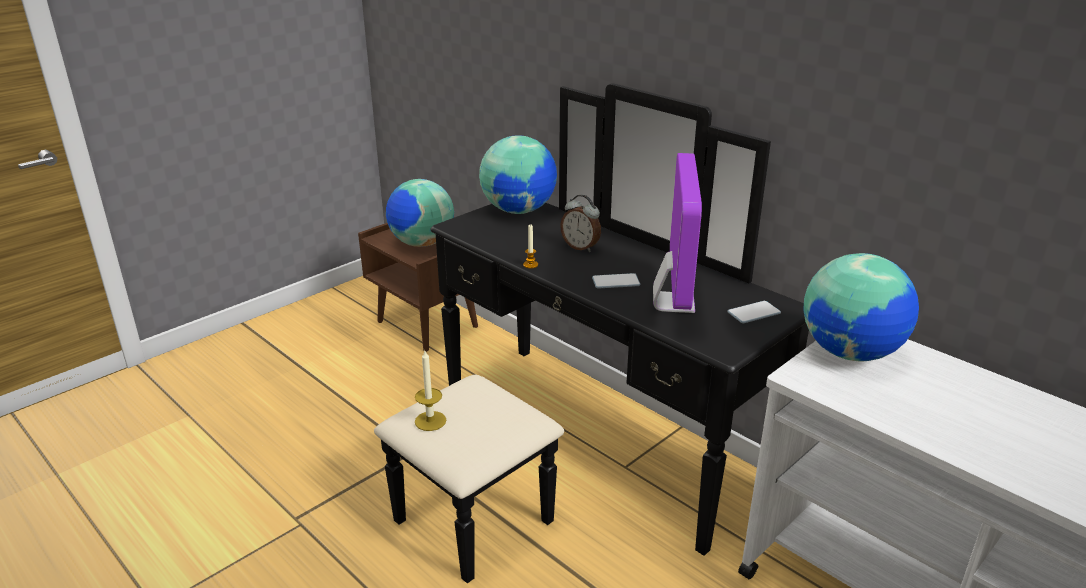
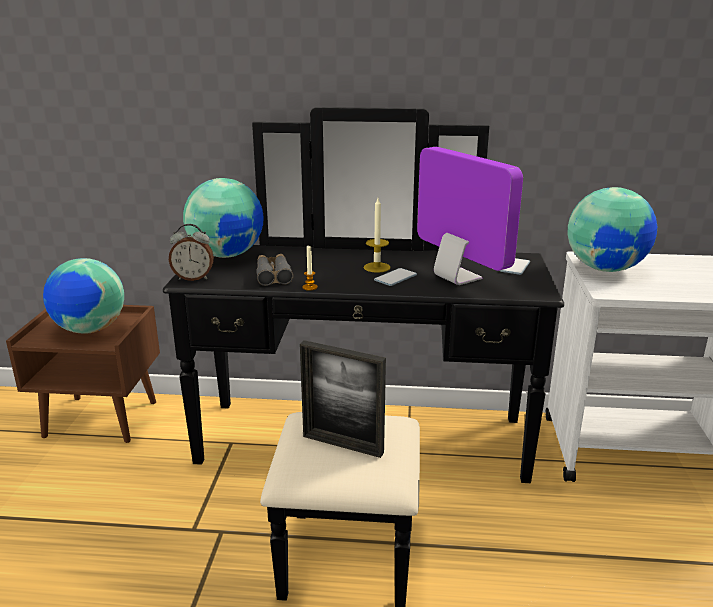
camera: 40 degrees left, 5 degrees down
candle [415,349,446,431] -> candle moved to [364,198,391,273]
alarm clock [560,195,601,252] -> alarm clock moved to [169,224,214,281]
none -> grey binoculars [256,254,293,286]
none -> picture frame [300,340,386,458]

